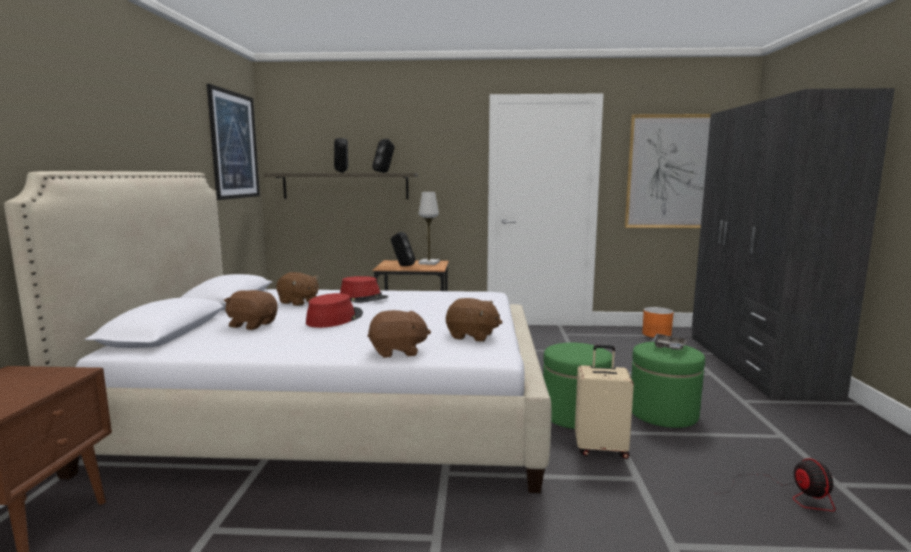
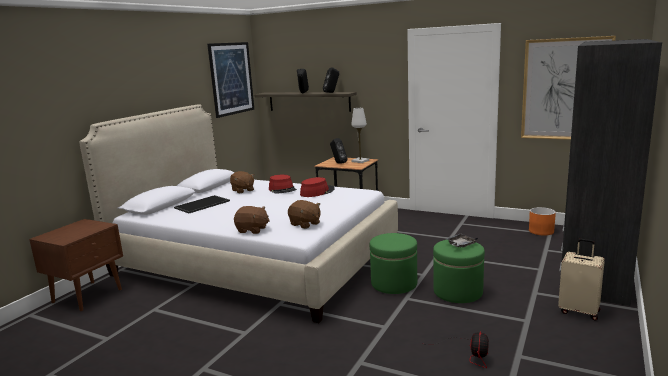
camera: 25 degrees right, 5 degrees up
brown plush toy [224,290,278,330] -> tray [174,195,230,213]
red hat [306,293,363,328] -> red hat moved to [300,177,335,197]
beige suitcase [575,345,634,459] -> beige suitcase moved to [558,239,605,320]

